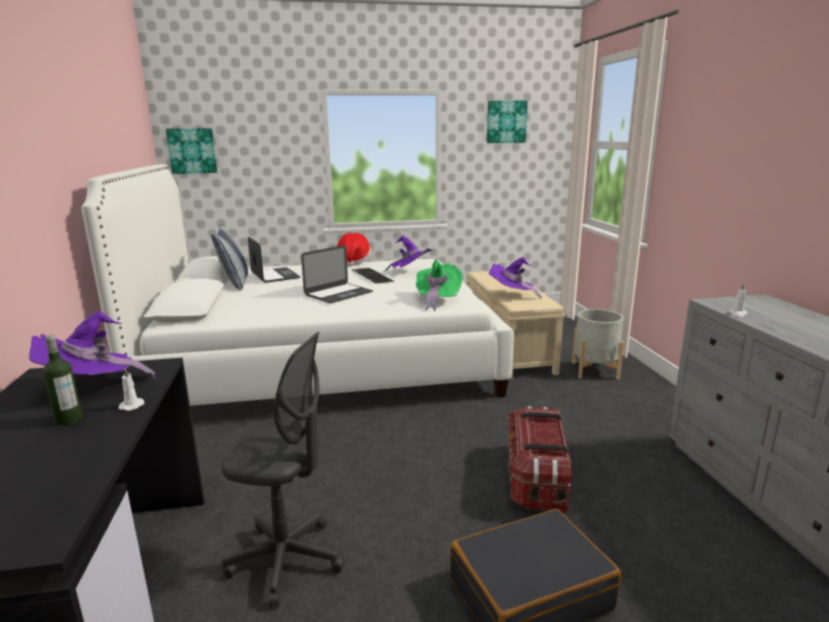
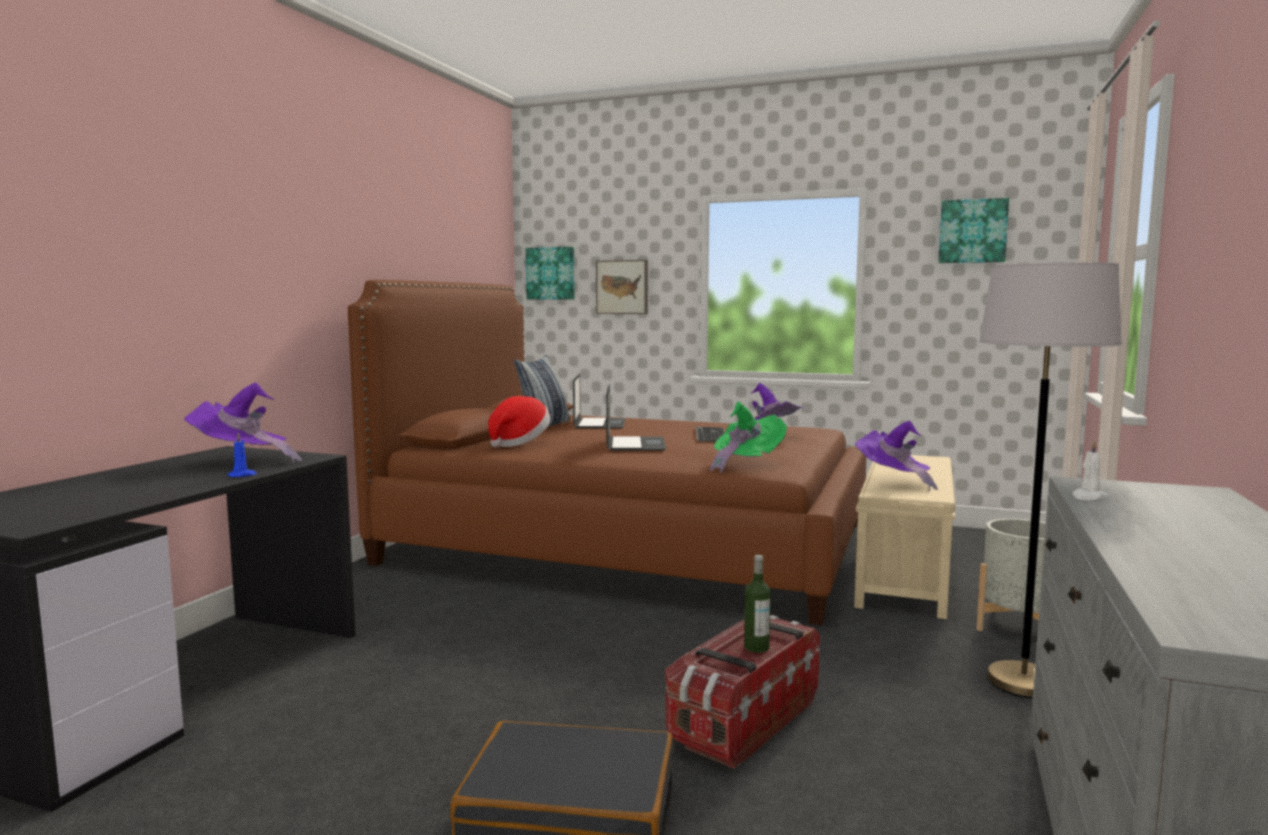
camera: 30 degrees right, 10 degrees down
bottle [43,335,82,425] -> bottle moved to [744,555,771,653]
white bed [81,164,514,406] -> brown bed [348,280,866,625]
white candle [119,368,144,411] -> blue candle [227,432,257,477]
grey office chair [221,332,344,608] -> none
laptop [301,245,373,303] -> laptop turned 75 degrees counterclockwise [606,384,667,451]
hat [337,233,371,266] -> hat moved to [488,396,551,447]
none -> picture [596,260,648,314]
none -> grey floor lamp [979,262,1122,698]

